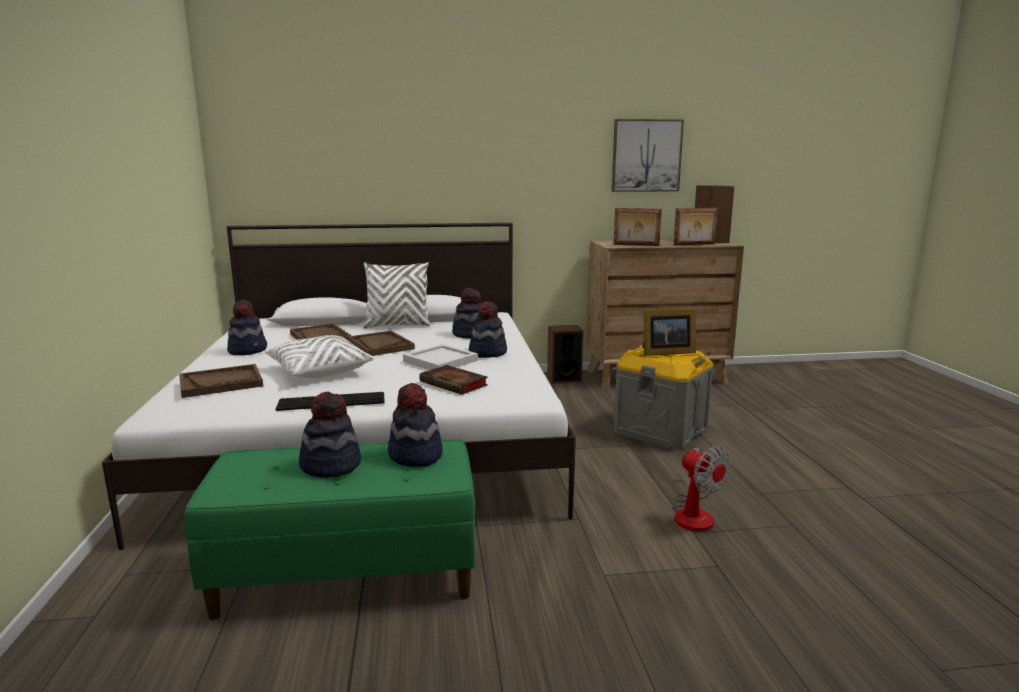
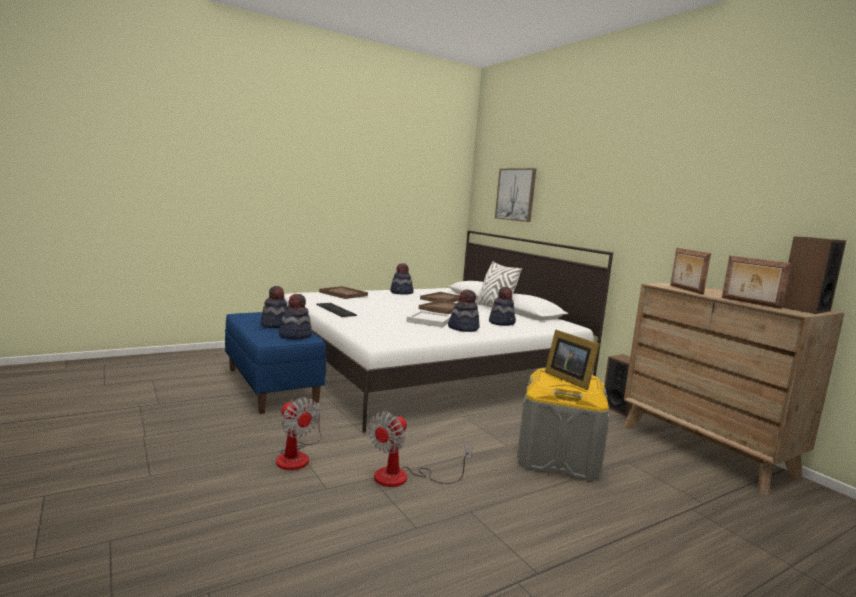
camera: 65 degrees right, 5 degrees down
green bench [184,439,475,620] -> blue bench [225,312,326,414]
white pillow [265,335,374,378] -> none
book [419,365,488,395] -> none
picture [612,119,684,192] -> picture moved to [495,168,536,222]
none -> fan [276,397,322,470]

